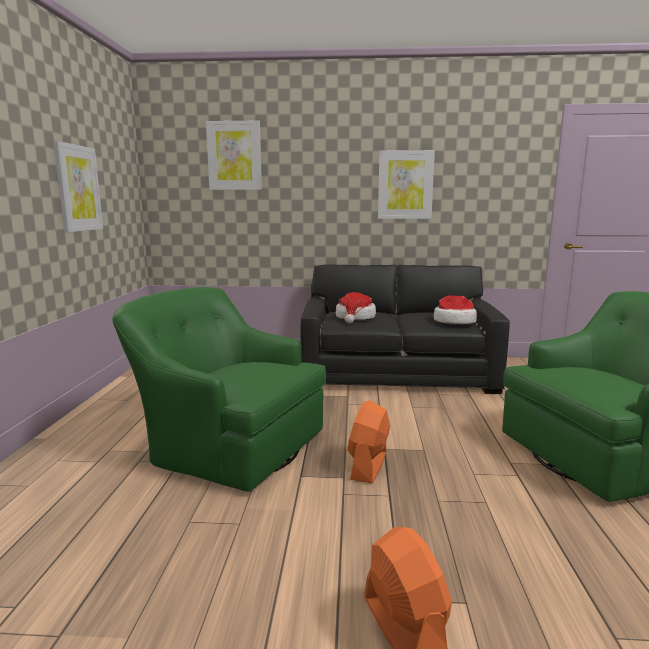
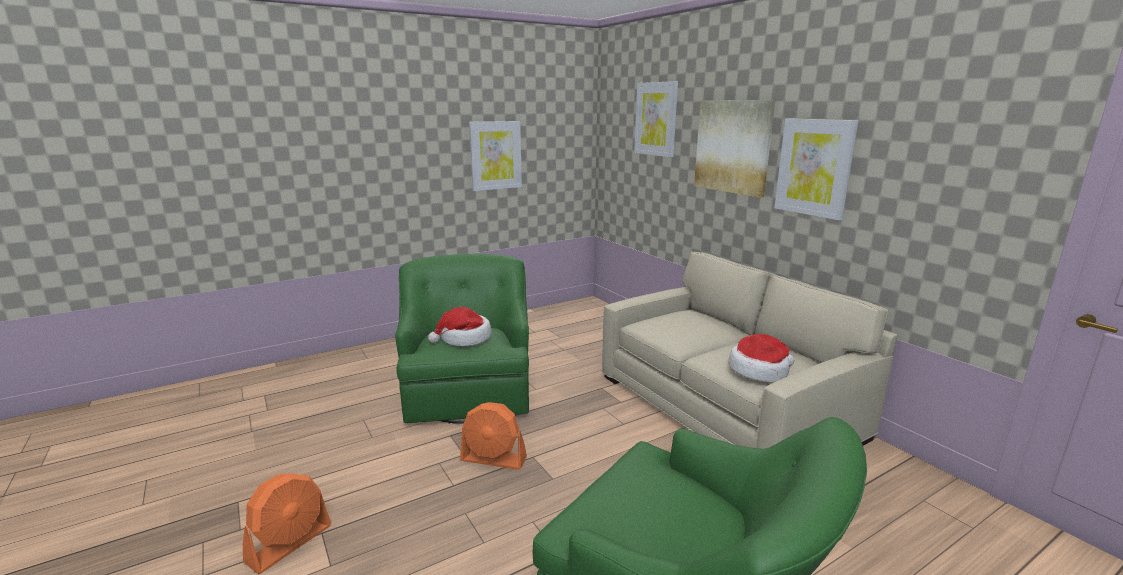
camera: 55 degrees right, 5 degrees up
black sofa [301,265,510,394] -> beige sofa [602,252,897,449]
hat [336,292,376,323] -> hat moved to [428,307,492,346]
orange fan [347,400,390,483] -> orange fan turned 150 degrees counterclockwise [460,402,527,470]
none -> picture [694,100,775,198]

